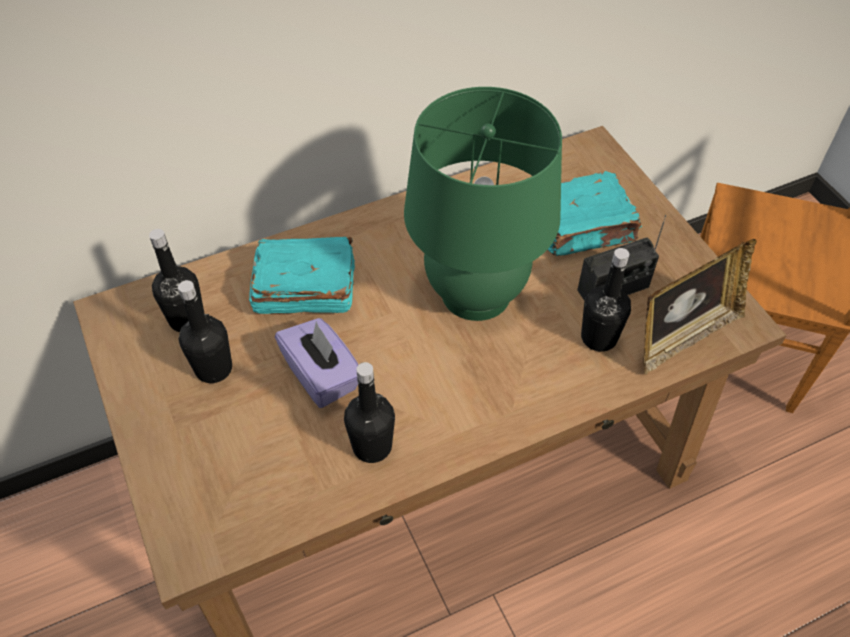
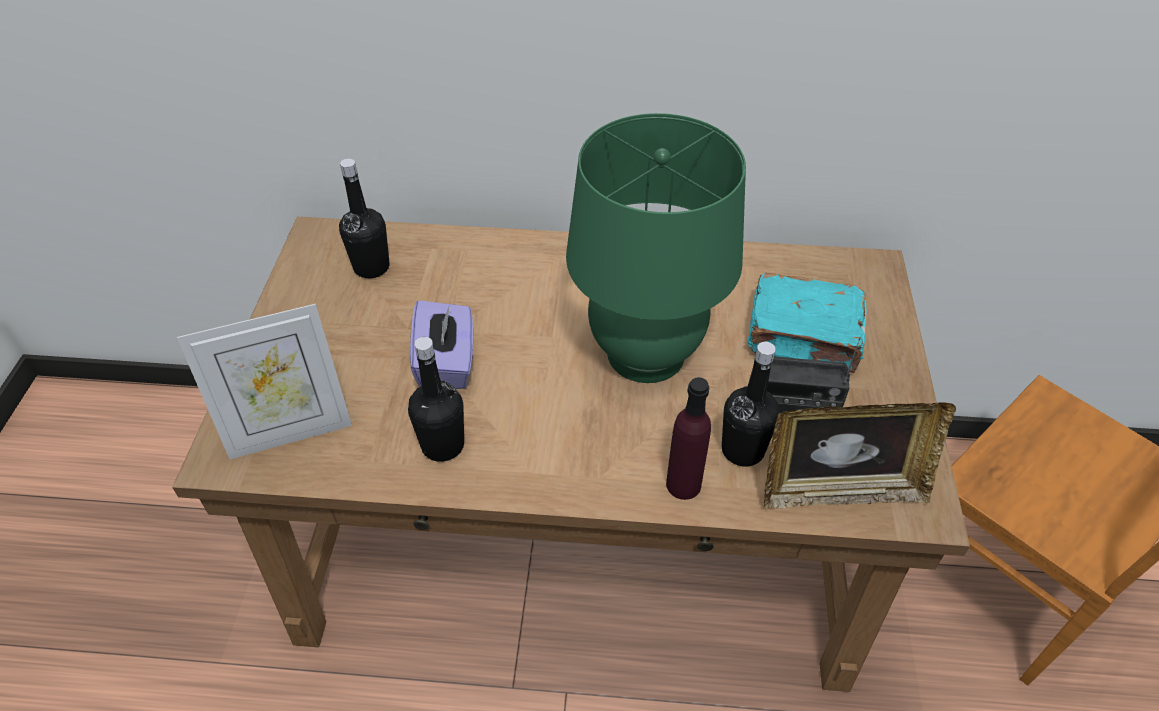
camera: 30 degrees right, 5 degrees down
black bottle [178,280,232,383] -> none
turquoise book [249,237,355,314] -> none
none -> picture frame [177,304,352,459]
none -> purple bottle [666,377,711,500]

